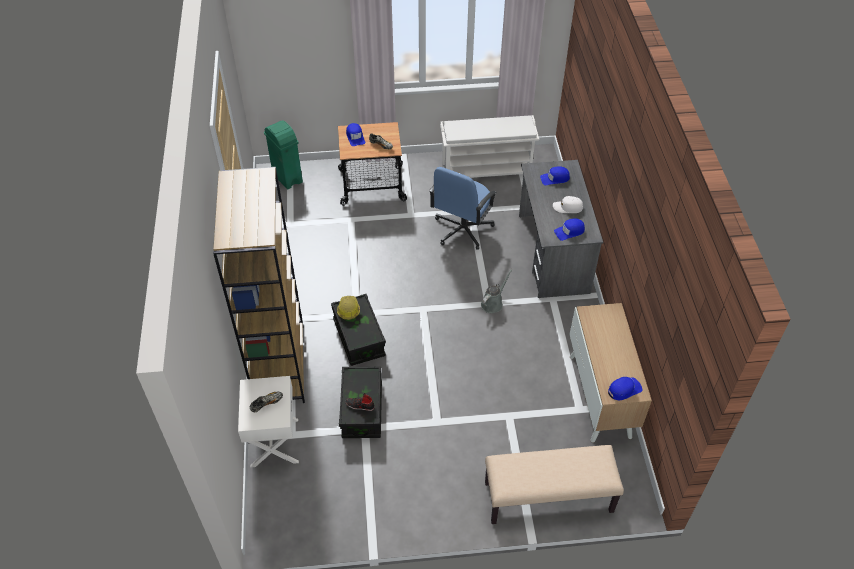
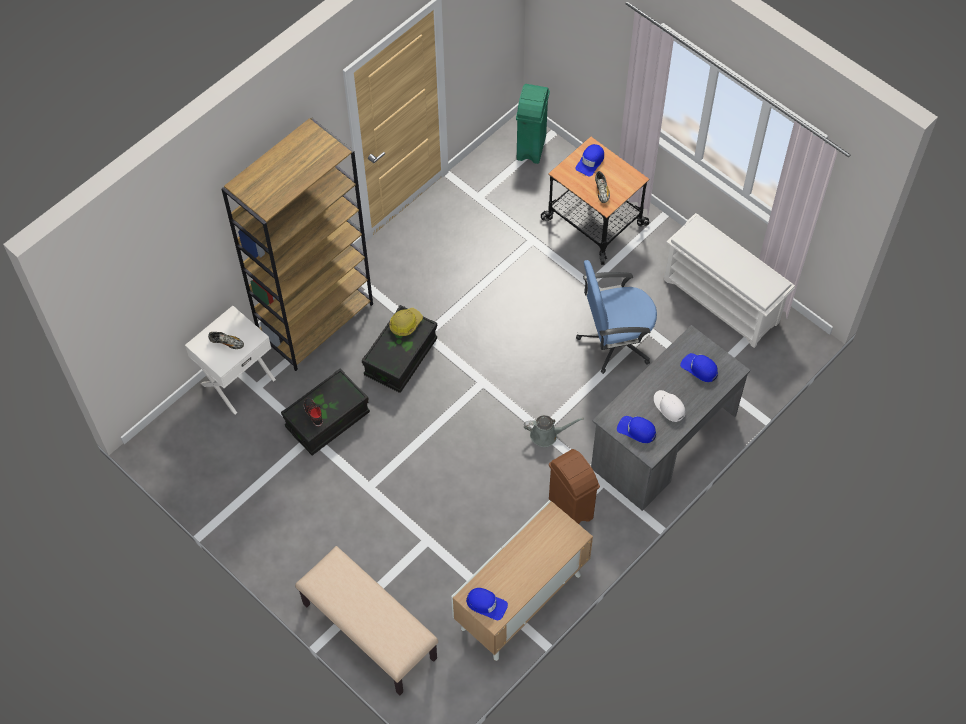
camera: 50 degrees right, 10 degrees up
none -> brown trash can [549,449,600,524]

